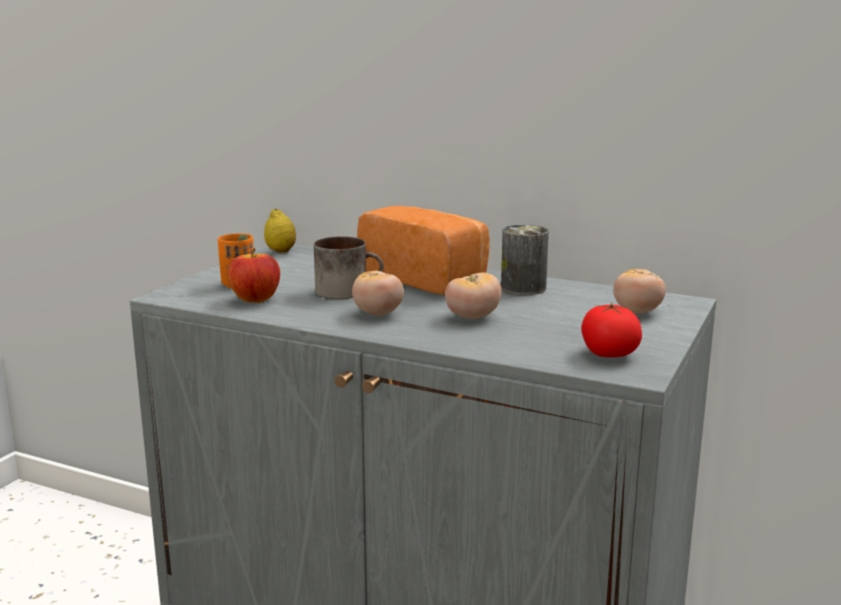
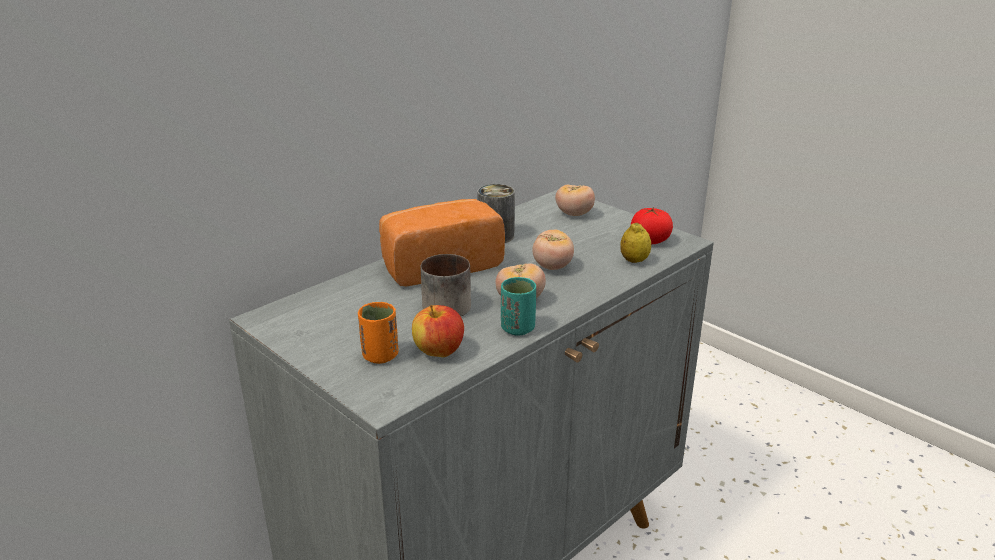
camera: 70 degrees left, 10 degrees up
lemon [264,209,296,253] -> lemon moved to [620,223,651,263]
none -> turquoise cup [501,277,536,335]

